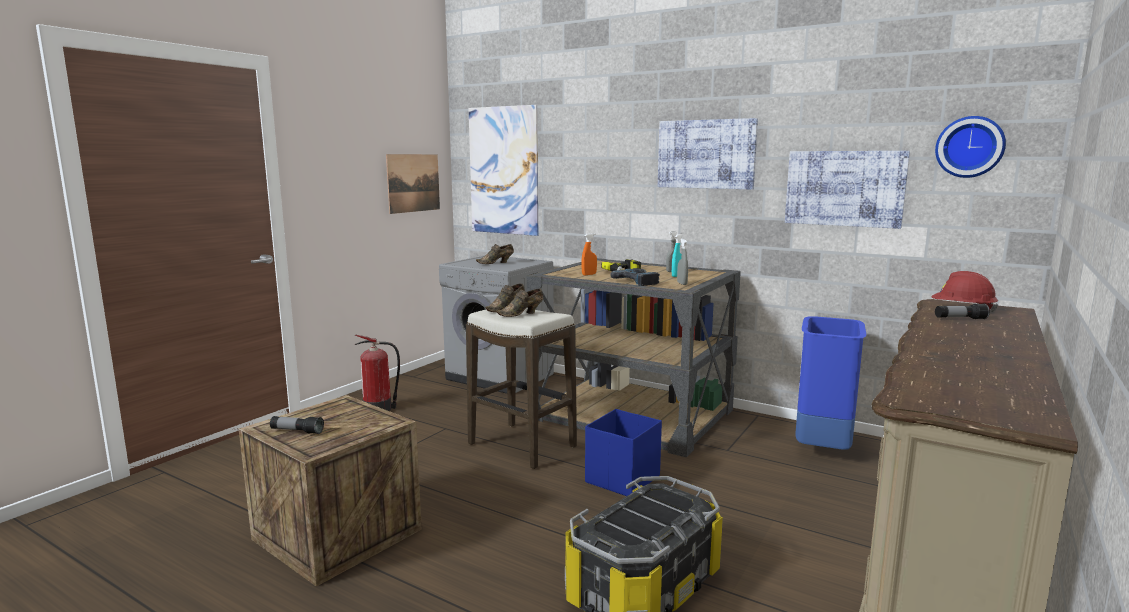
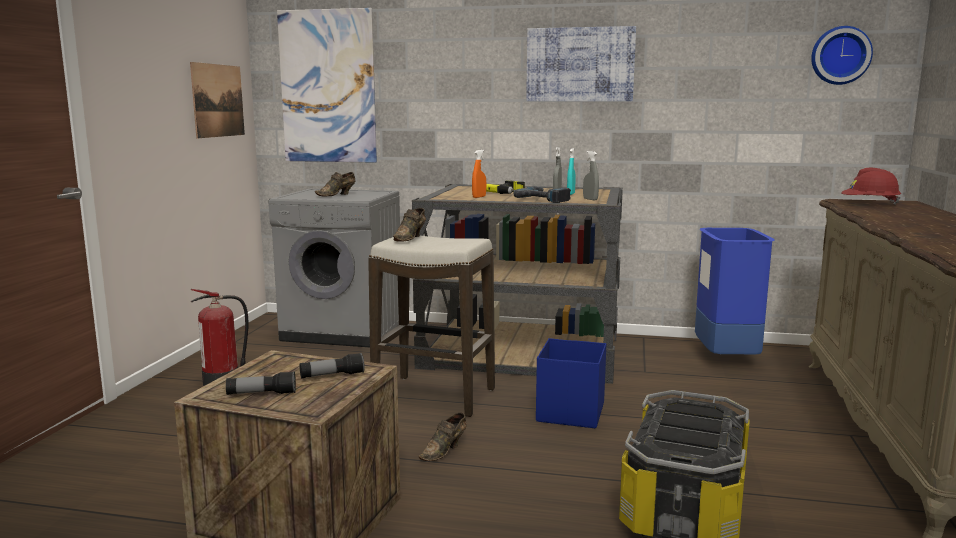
camera: 20 degrees left, 0 degrees up
brown shoe [496,288,544,317] -> brown shoe moved to [418,412,467,461]
picture [785,151,910,229] -> none
flashlight [935,304,990,319] -> flashlight moved to [300,353,364,378]

